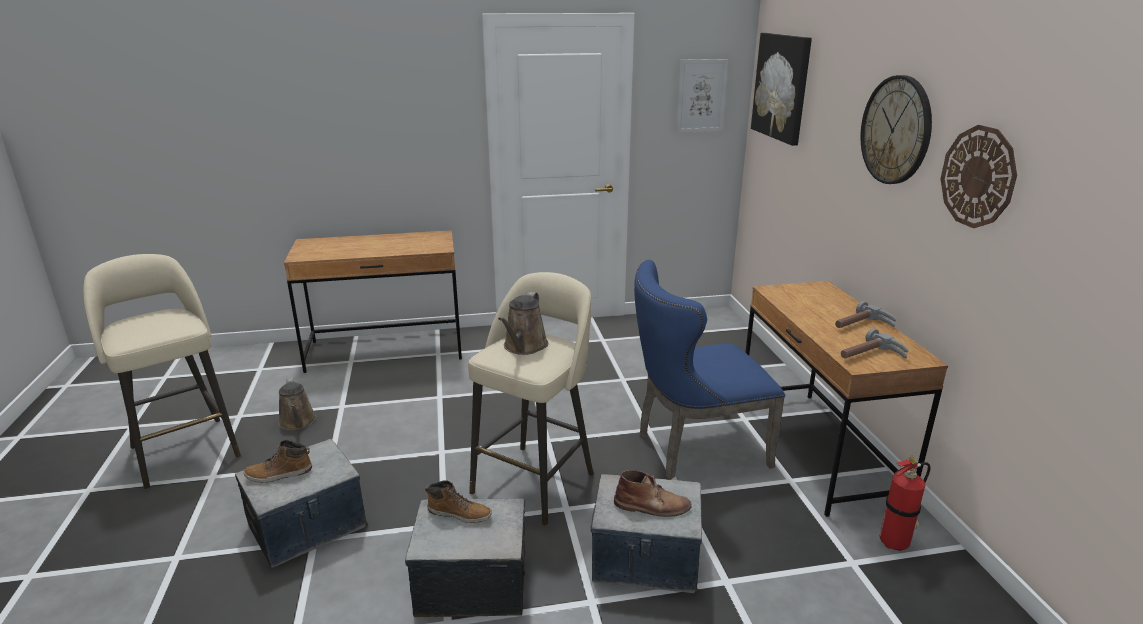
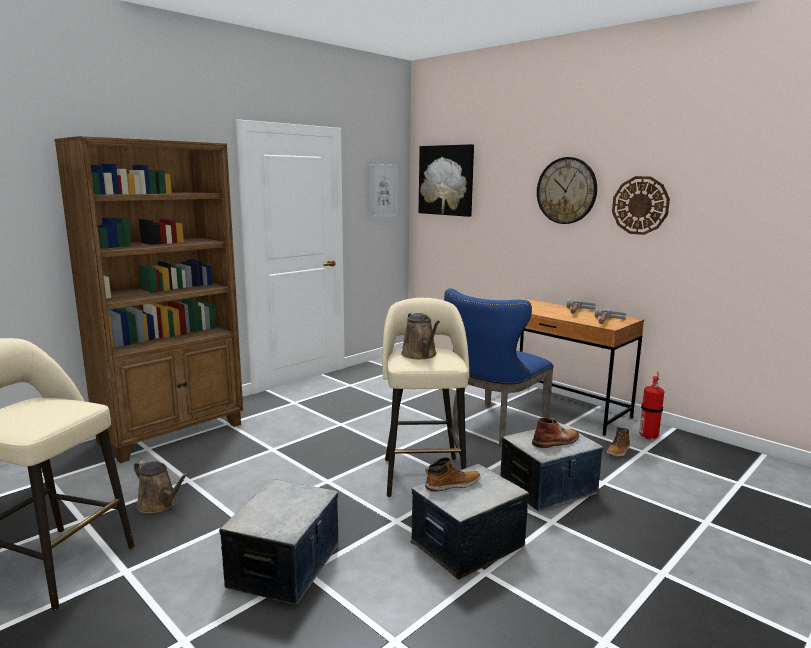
camera: 35 degrees left, 10 degrees down
boot [244,440,312,483] -> boot moved to [607,427,630,457]
brown desk [284,230,462,373] -> brown bookcase [54,136,243,463]

